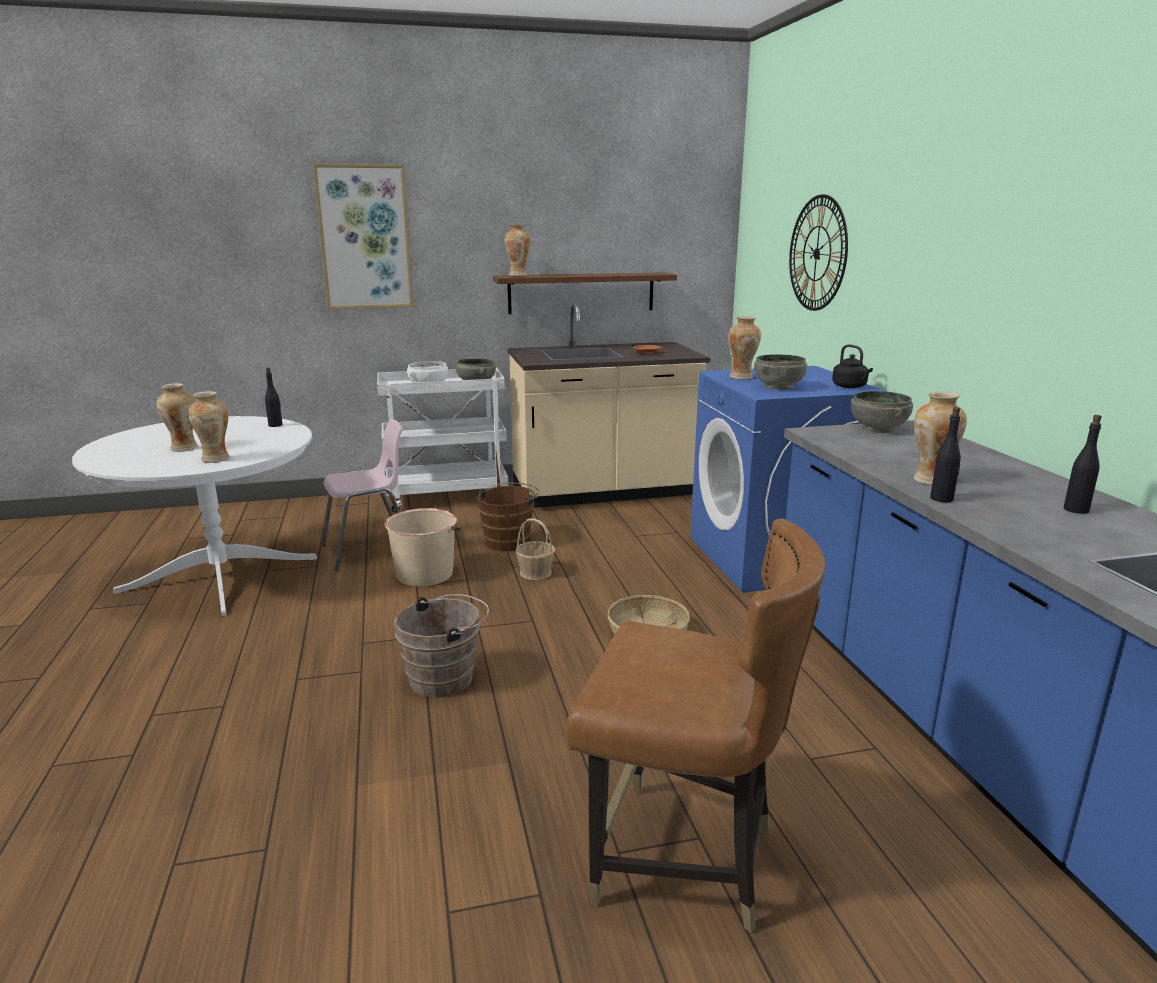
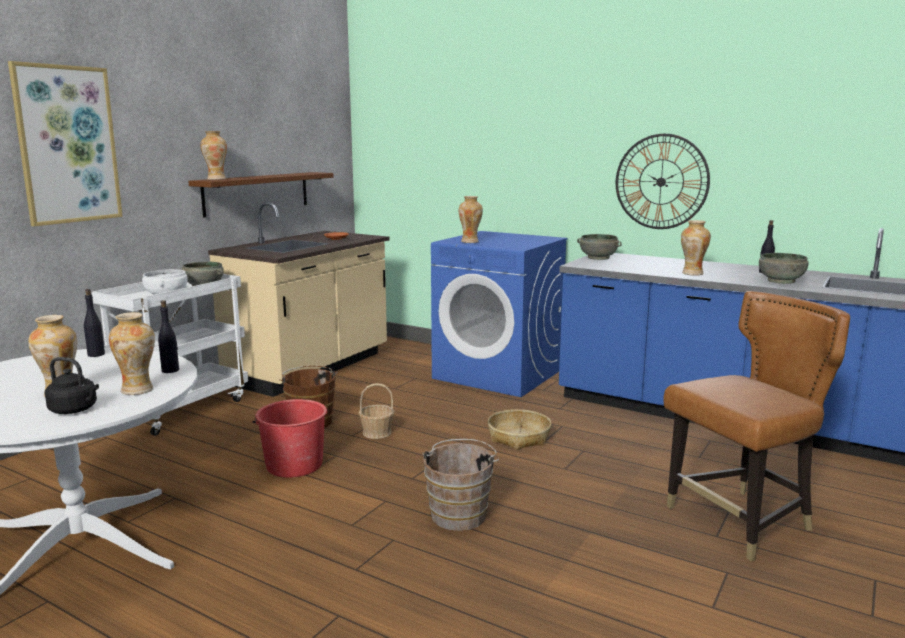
camera: 45 degrees left, 5 degrees down
pink chair [322,419,403,571] -> none
beige bucket [385,508,460,587] -> red bucket [252,399,328,478]
grey bowl [754,354,807,390] -> grey bowl moved to [759,253,809,284]
wall clock [789,194,848,311] -> wall clock moved to [616,134,710,229]
black kettle [832,344,873,388] -> black kettle moved to [45,357,99,414]
black bottle [930,407,961,502] -> black bottle moved to [158,300,179,373]

